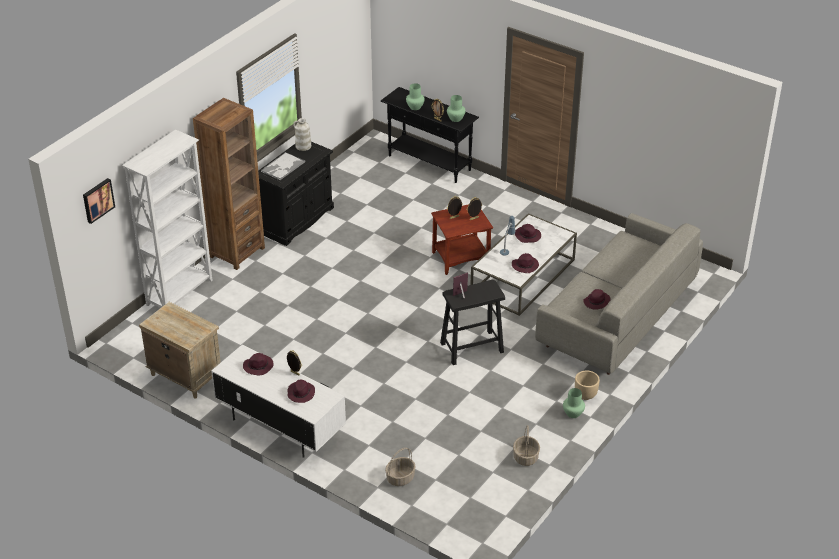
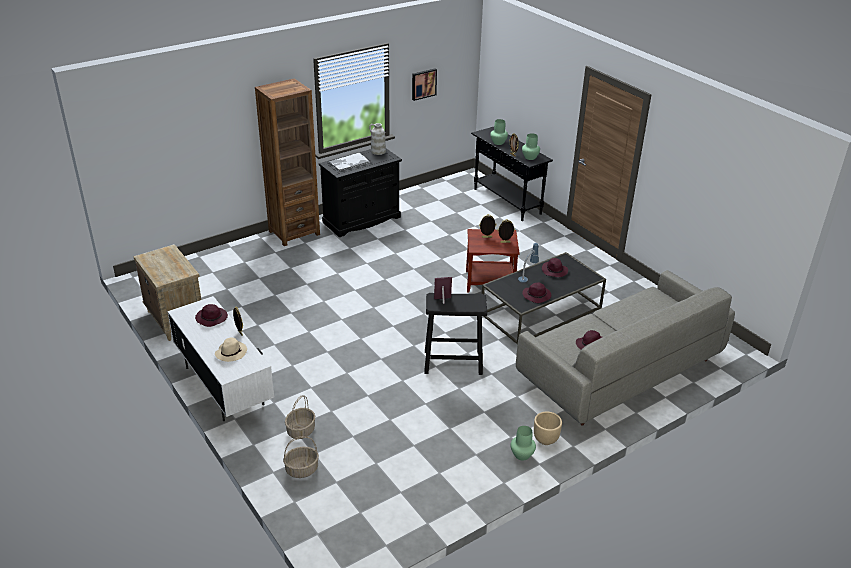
camera: 20 degrees right, 5 degrees down
picture [83,178,115,224] -> picture moved to [412,69,437,101]
white bookcase [122,130,213,308] -> none
purple hat [287,379,315,403] -> beige hat [215,338,247,362]
white coffee table [471,213,577,316] -> black coffee table [482,252,606,345]
basket [513,425,540,466] -> basket moved to [285,395,315,439]

